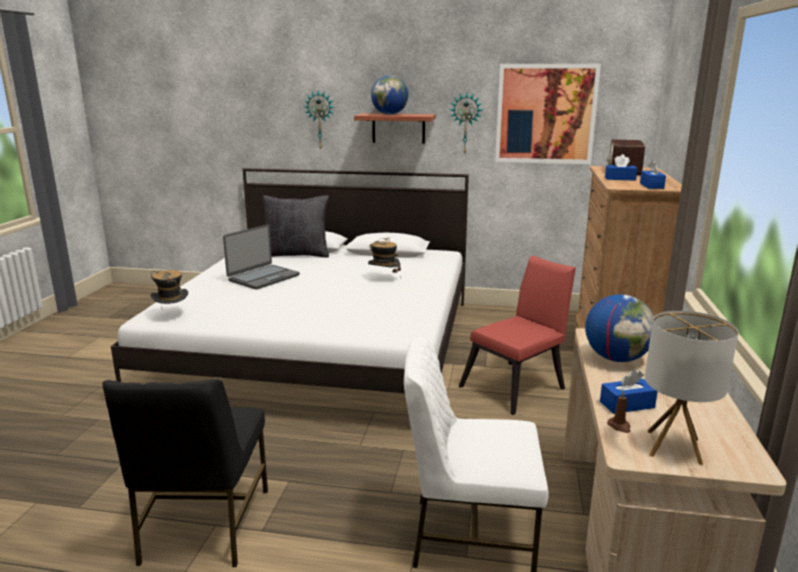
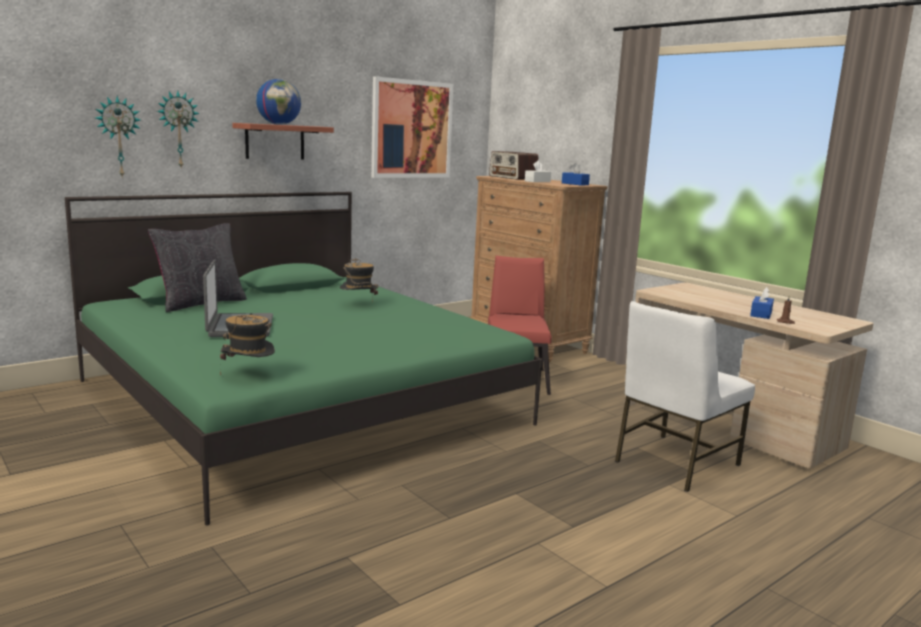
camera: 50 degrees left, 5 degrees down
black chair [103,379,268,567] -> none
white bed [111,168,469,393] -> green bed [65,192,542,525]
wall clock [450,93,482,155] -> wall clock moved to [95,96,141,177]
globe [585,294,654,362] -> none
blue tissue box [605,154,638,181] -> white tissue box [525,160,551,182]
table lamp [645,311,739,465] -> none

